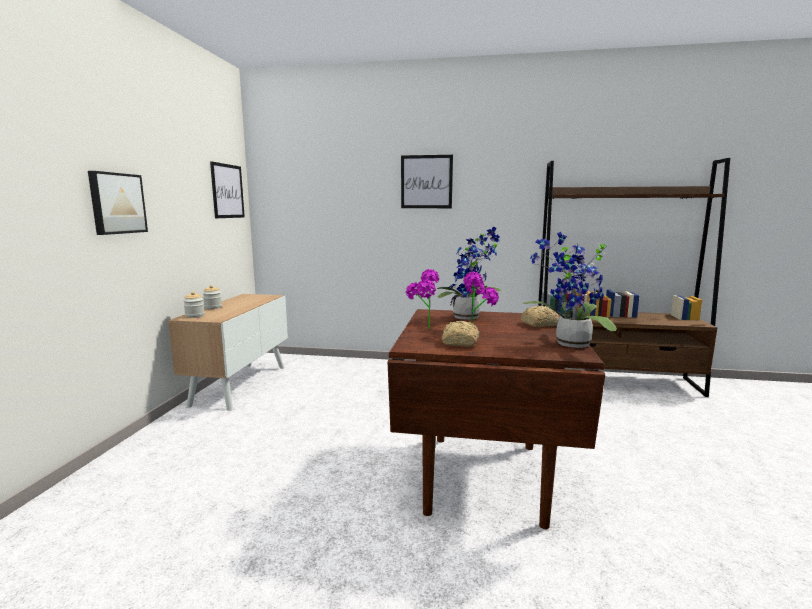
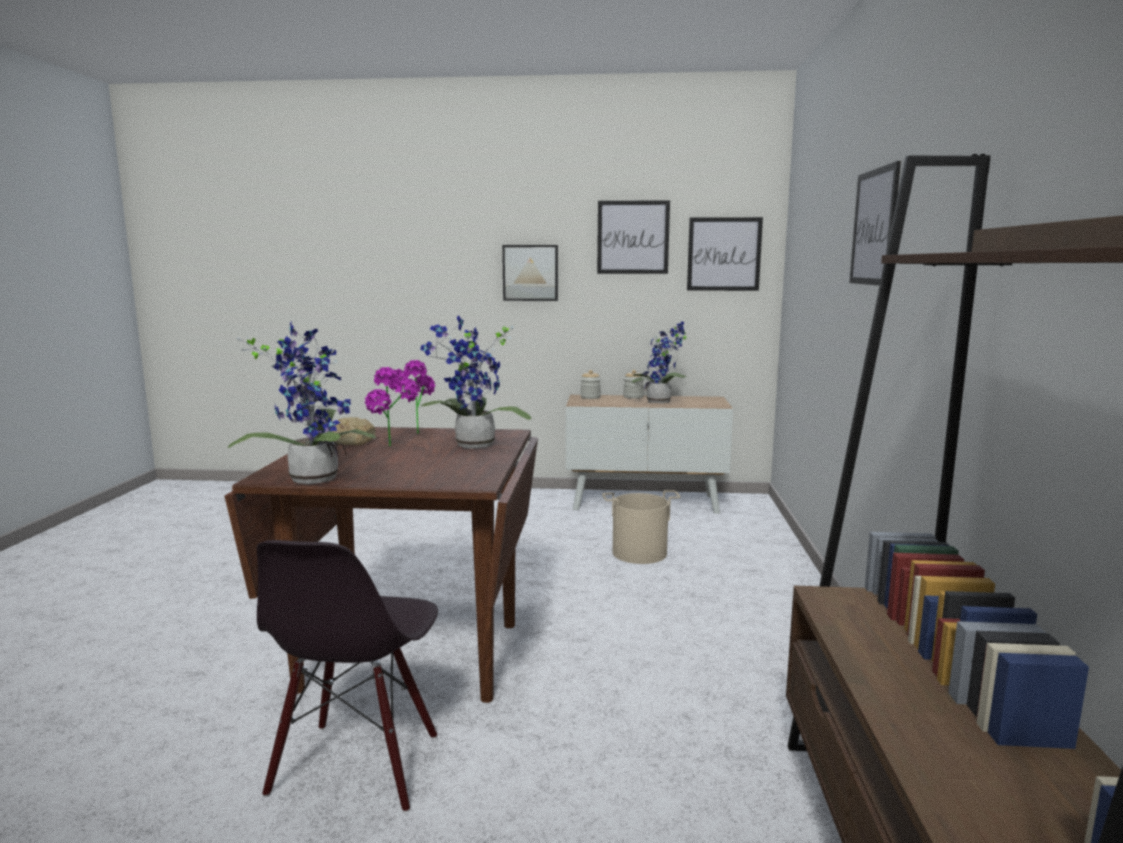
camera: 85 degrees right, 0 degrees up
bread [521,306,559,327] -> none
none -> black chair [257,540,438,813]
none -> picture [597,200,670,274]
none -> beige bucket [602,490,681,564]
none -> potted plant [631,321,686,403]

